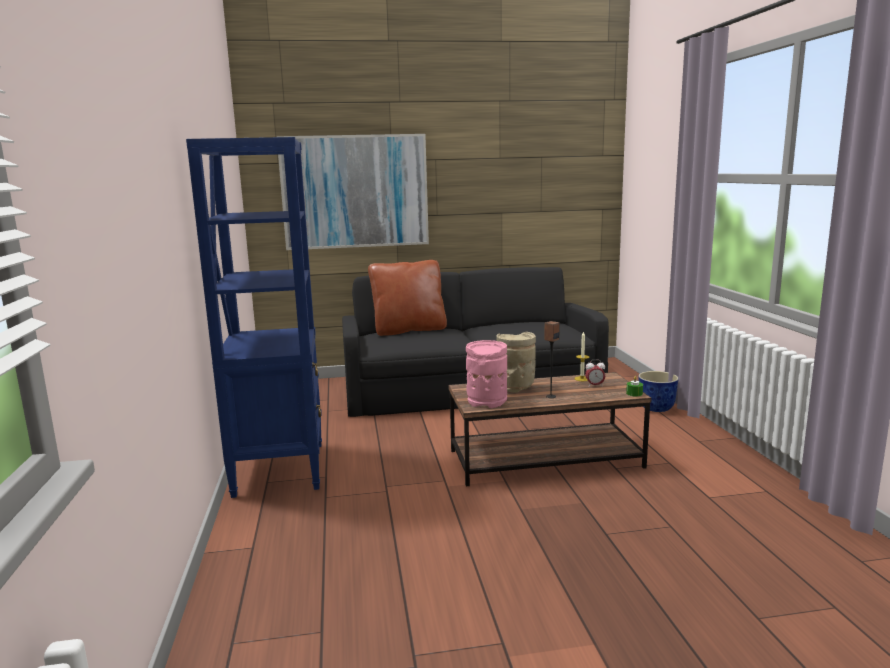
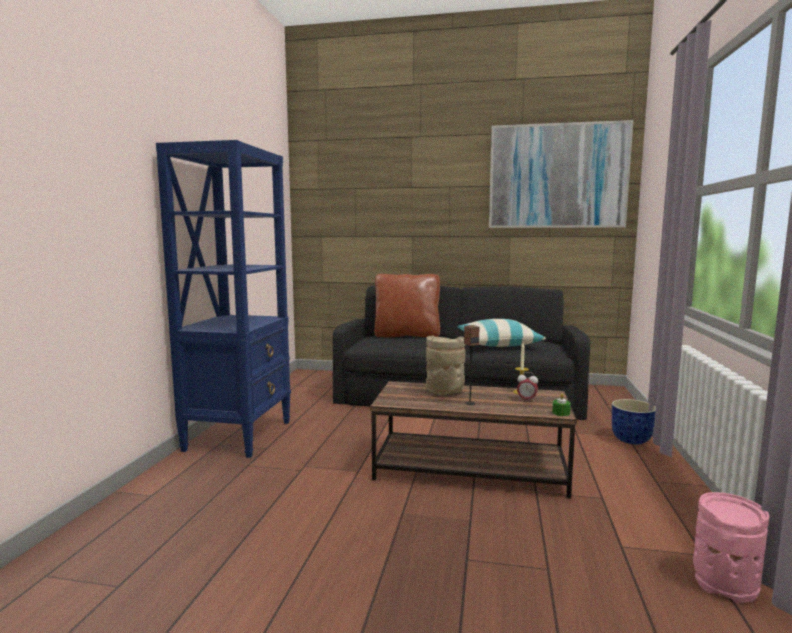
camera: 20 degrees right, 5 degrees down
picture [277,134,429,250] -> picture moved to [489,120,633,228]
pink vase [466,340,507,408] -> pink vase moved to [693,492,769,603]
none -> pillow [457,319,546,347]

